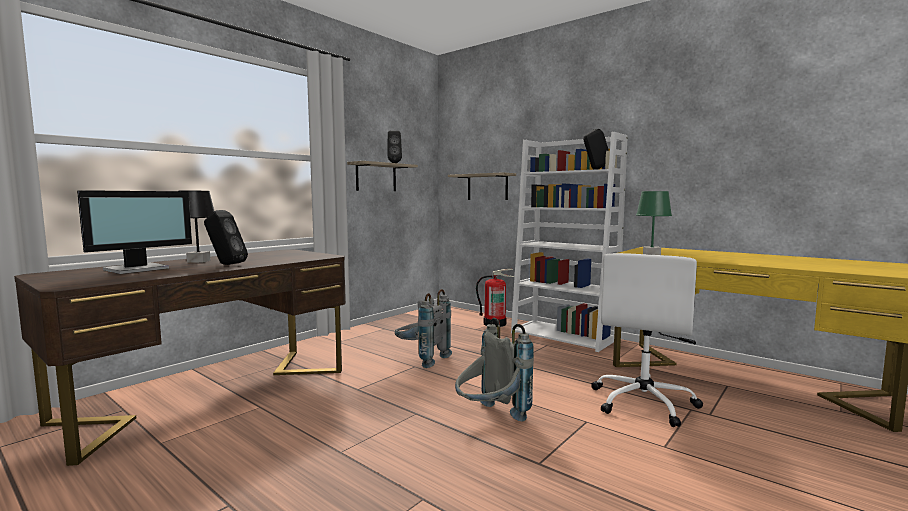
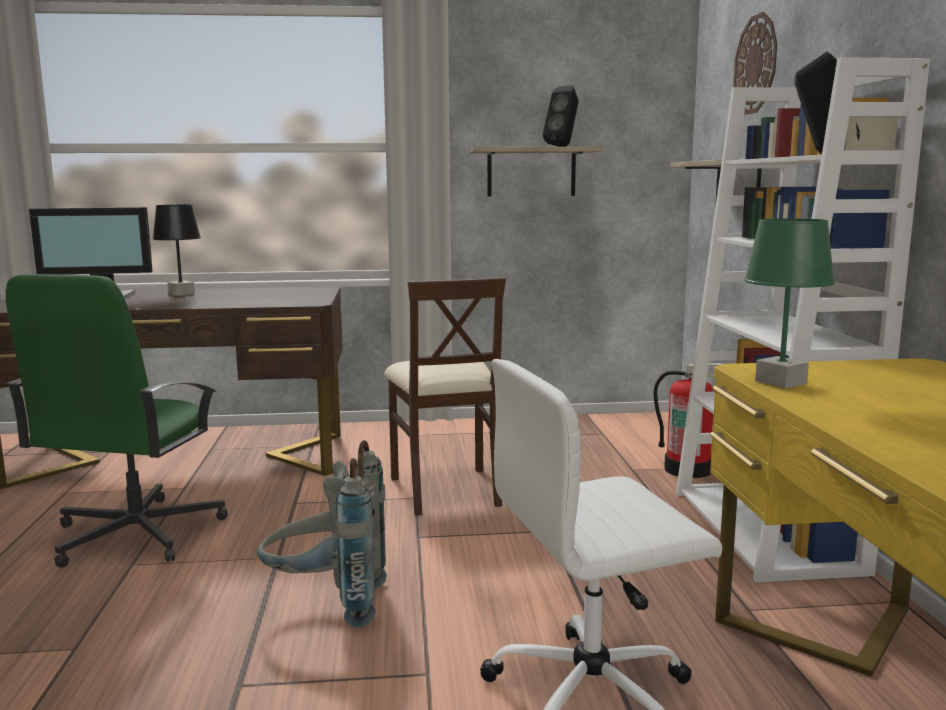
camera: 45 degrees right, 5 degrees up
black speaker [204,210,248,265] -> none
grey backpack [395,289,452,368] -> beige chair [384,277,506,516]
none -> green office chair [6,274,228,568]
none -> wall clock [733,12,777,115]

